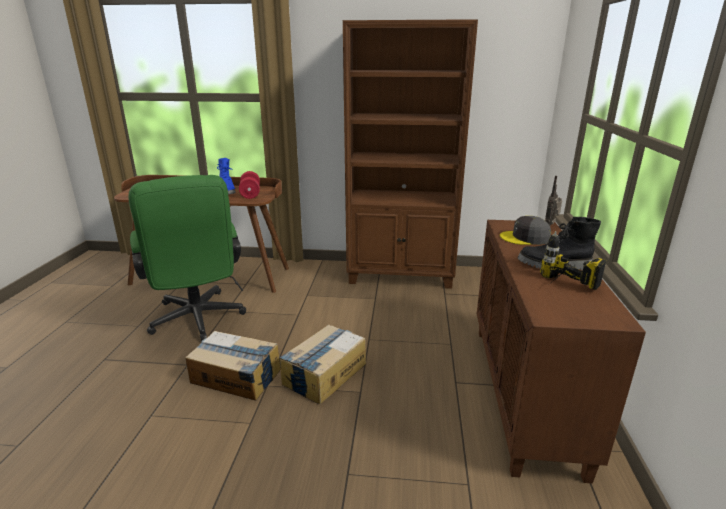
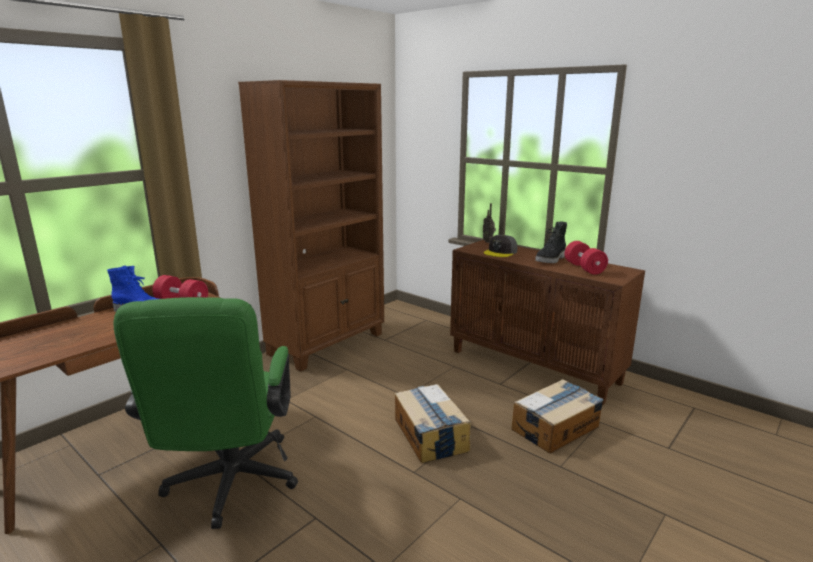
camera: 55 degrees left, 5 degrees down
green office chair [128,175,246,341] -> green office chair turned 75 degrees clockwise [113,297,298,529]
cardboard box [186,331,281,400] -> cardboard box moved to [511,379,604,454]
power drill [540,231,606,290] -> red dumbbell [565,241,608,275]

